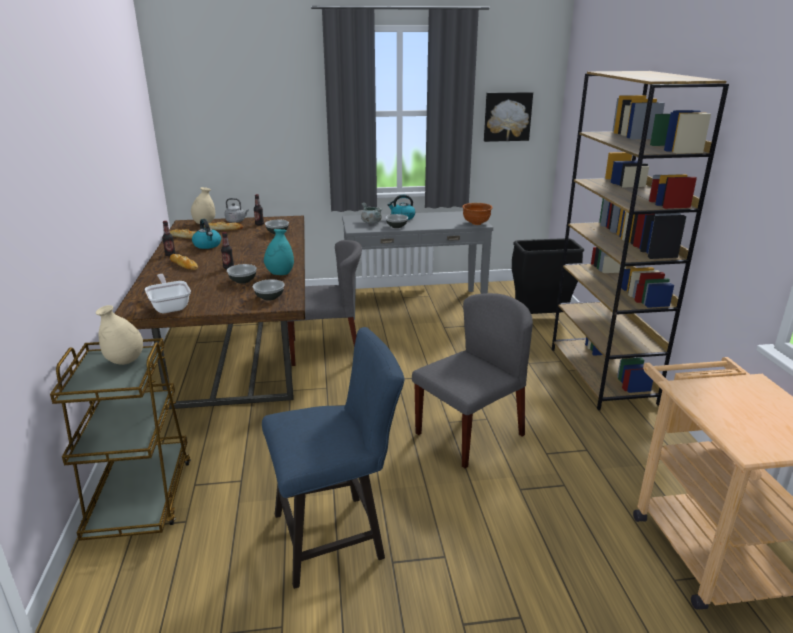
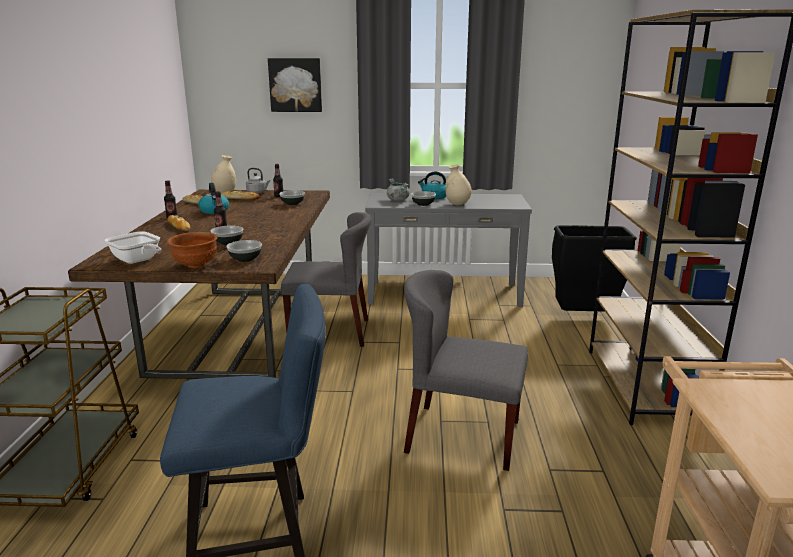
camera: 10 degrees right, 5 degrees down
beige vase [96,305,143,365] -> beige vase moved to [446,164,472,205]
frying pan [145,274,191,313] -> frying pan turned 150 degrees clockwise [105,231,161,264]
turquoise vase [264,229,294,275] -> none
grey chair [412,293,533,468] -> grey chair turned 135 degrees counterclockwise [404,270,528,471]
brown bowl [462,203,492,225] -> brown bowl moved to [167,232,217,268]
picture [484,92,533,142] -> picture moved to [268,58,322,112]

